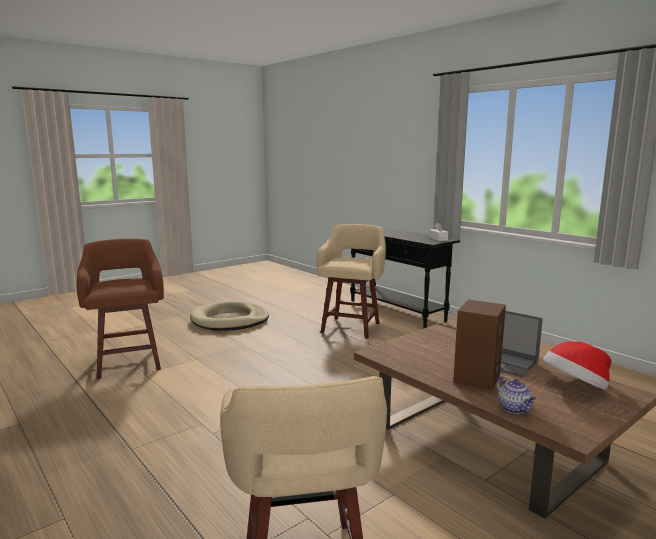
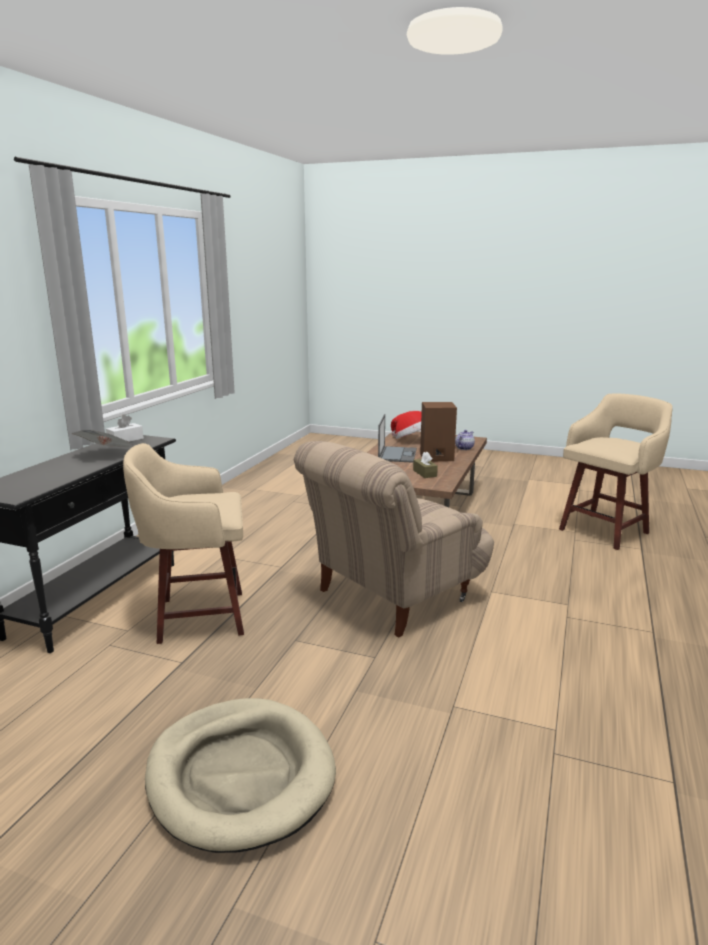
camera: 120 degrees left, 5 degrees up
brown stool [77,239,164,379] -> none
none -> newspaper [71,430,132,448]
none -> beige armchair [294,441,494,637]
none -> brown tissue box [413,452,438,478]

